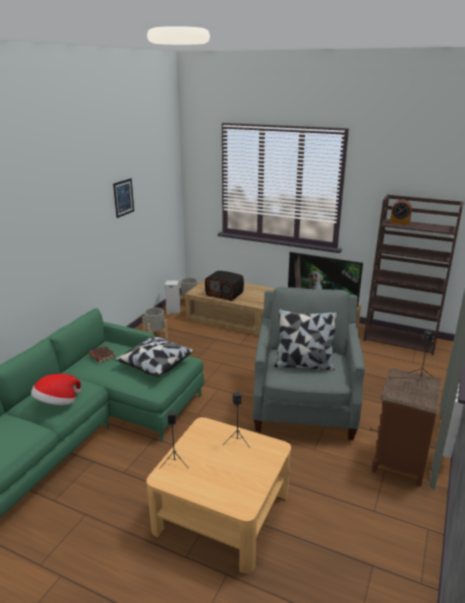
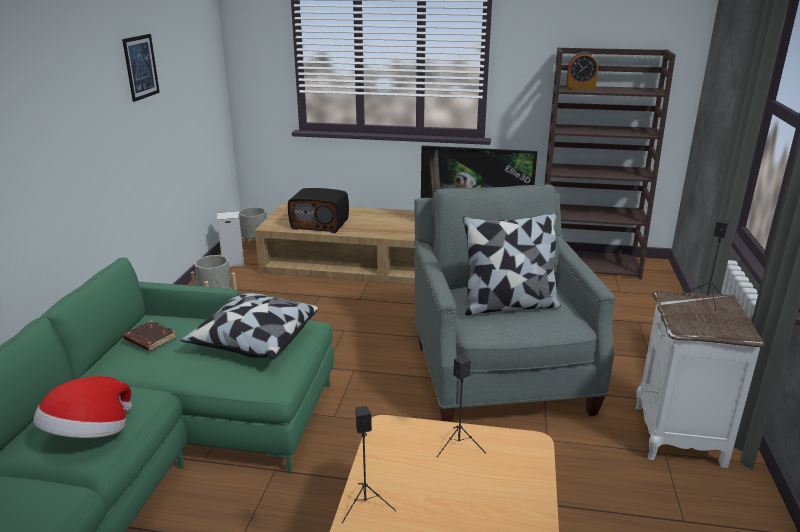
camera: 15 degrees left, 0 degrees up
brown nightstand [370,368,442,487] -> white nightstand [636,290,764,468]

